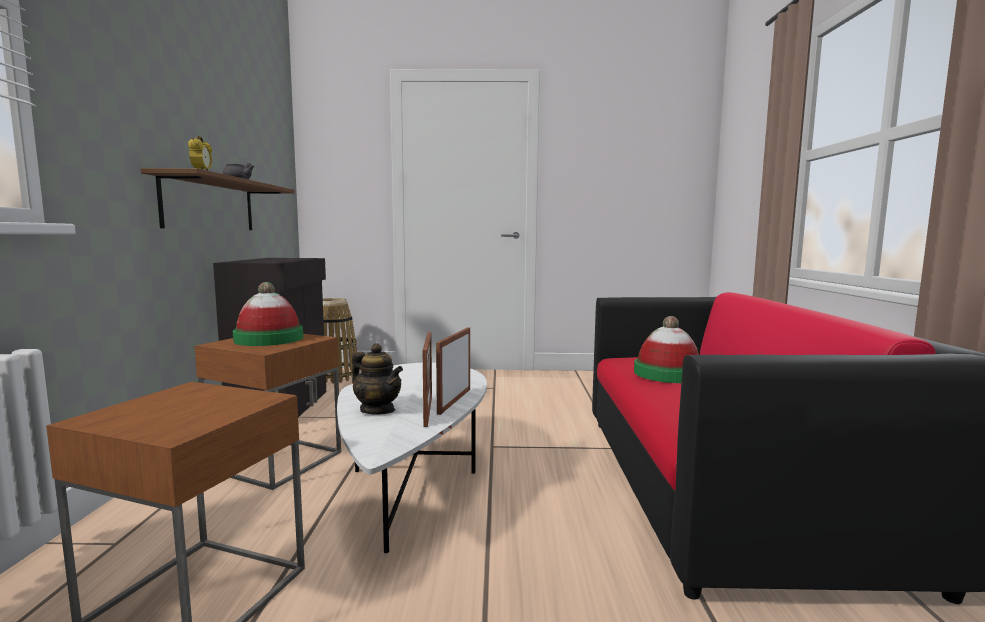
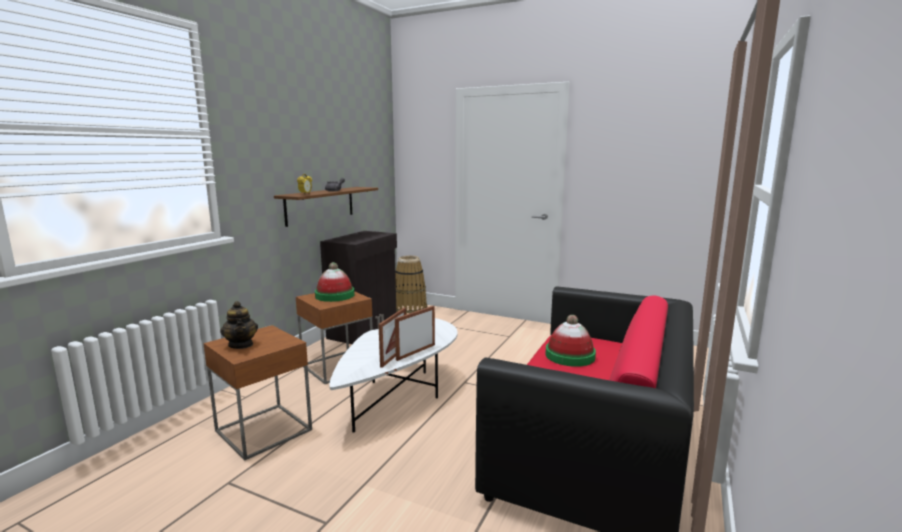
camera: 25 degrees right, 5 degrees up
teapot [352,343,403,415] -> teapot moved to [220,301,258,349]

